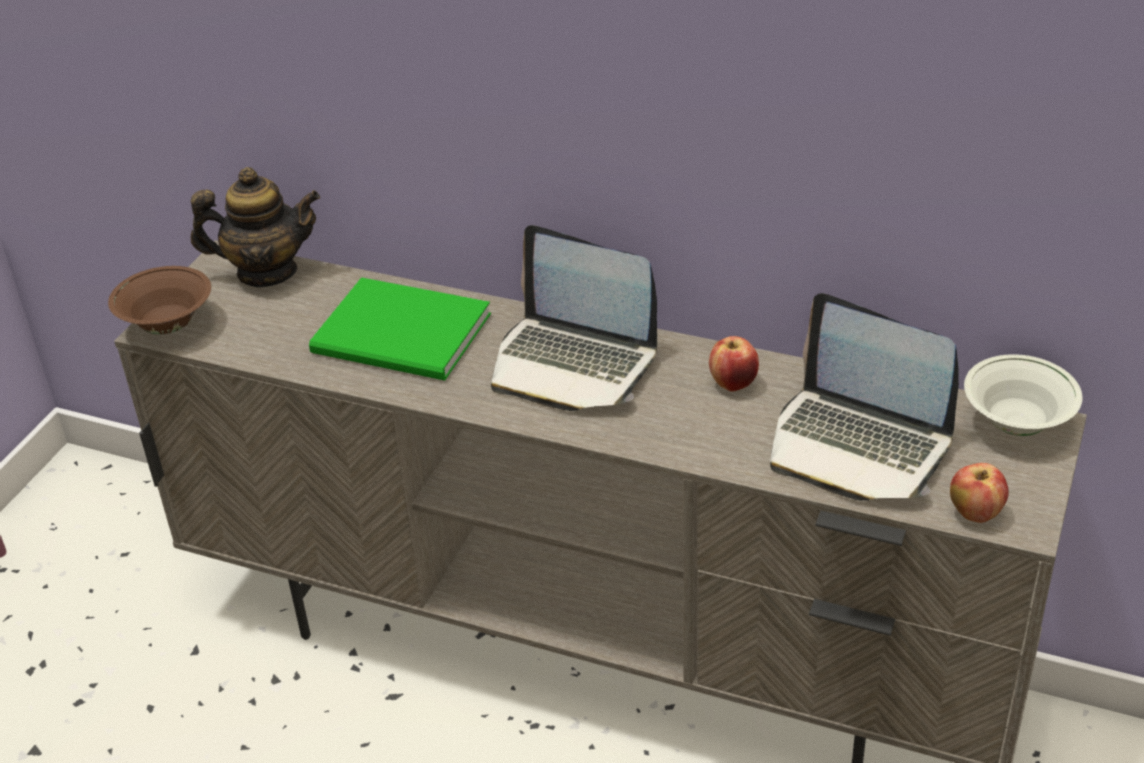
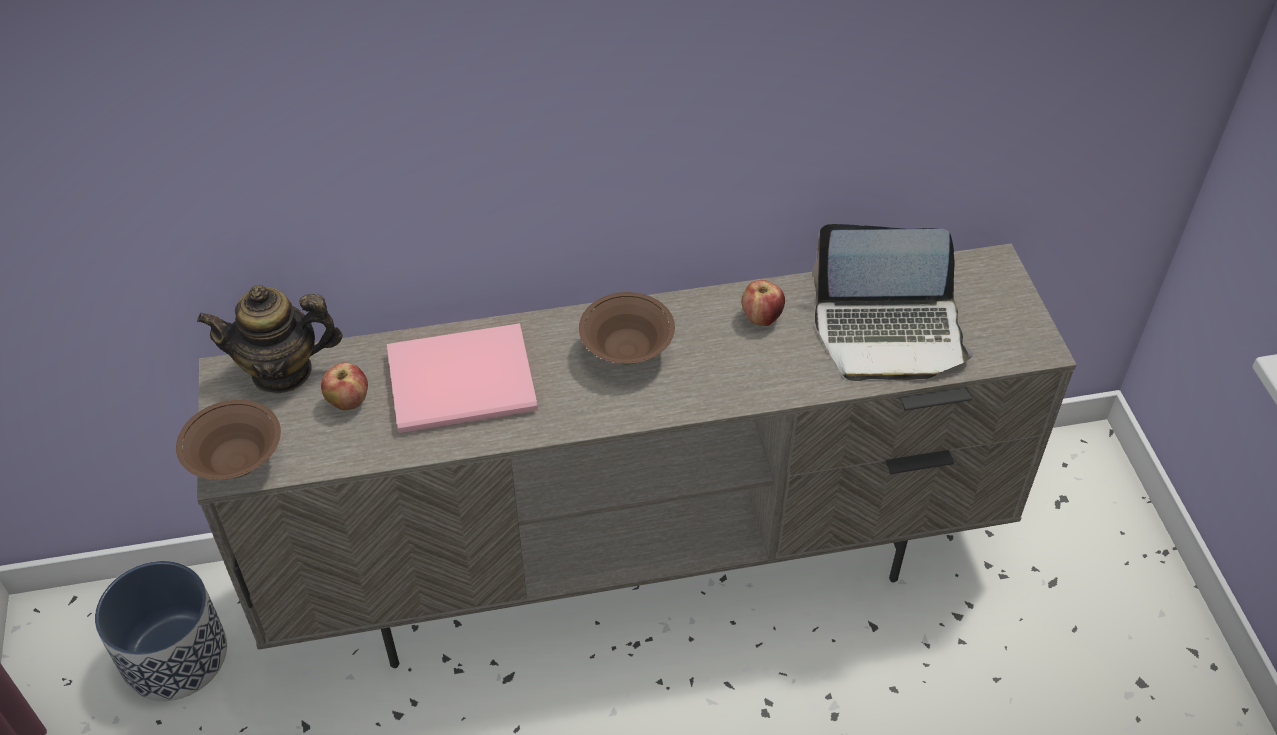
camera: 35 degrees left, 10 degrees up
teapot [191,167,320,287] -> teapot turned 150 degrees counterclockwise [197,285,343,394]
green book [309,277,491,381] -> pink book [387,323,538,433]
laptop [491,225,657,411] -> brown bowl [579,292,675,364]
apple [950,463,1009,523] -> apple moved to [321,362,368,410]
white bowl [964,354,1082,436] -> none
none -> planter [95,561,227,701]

